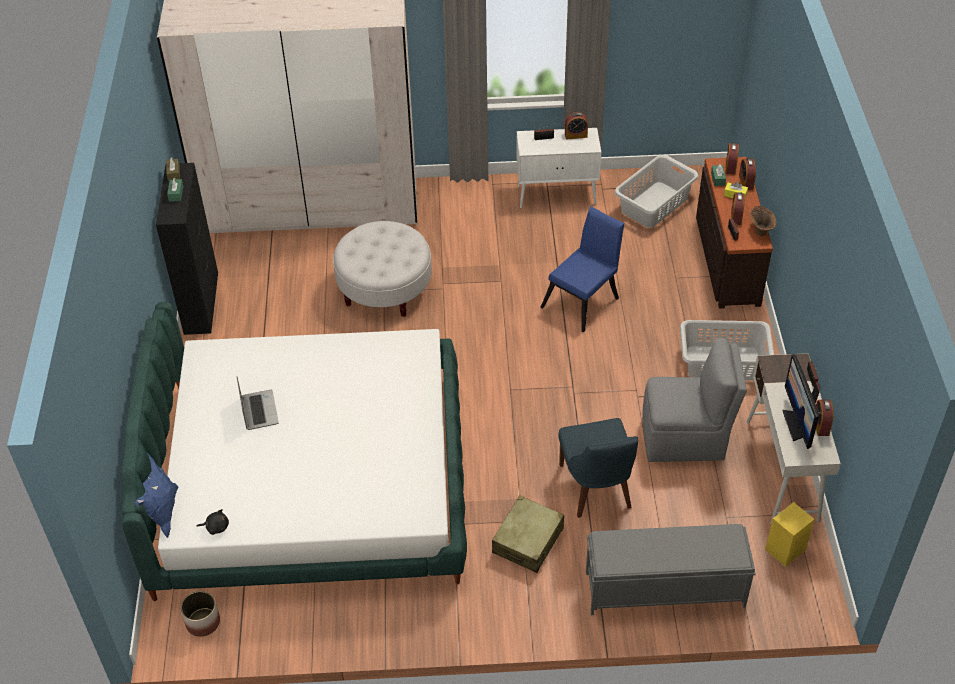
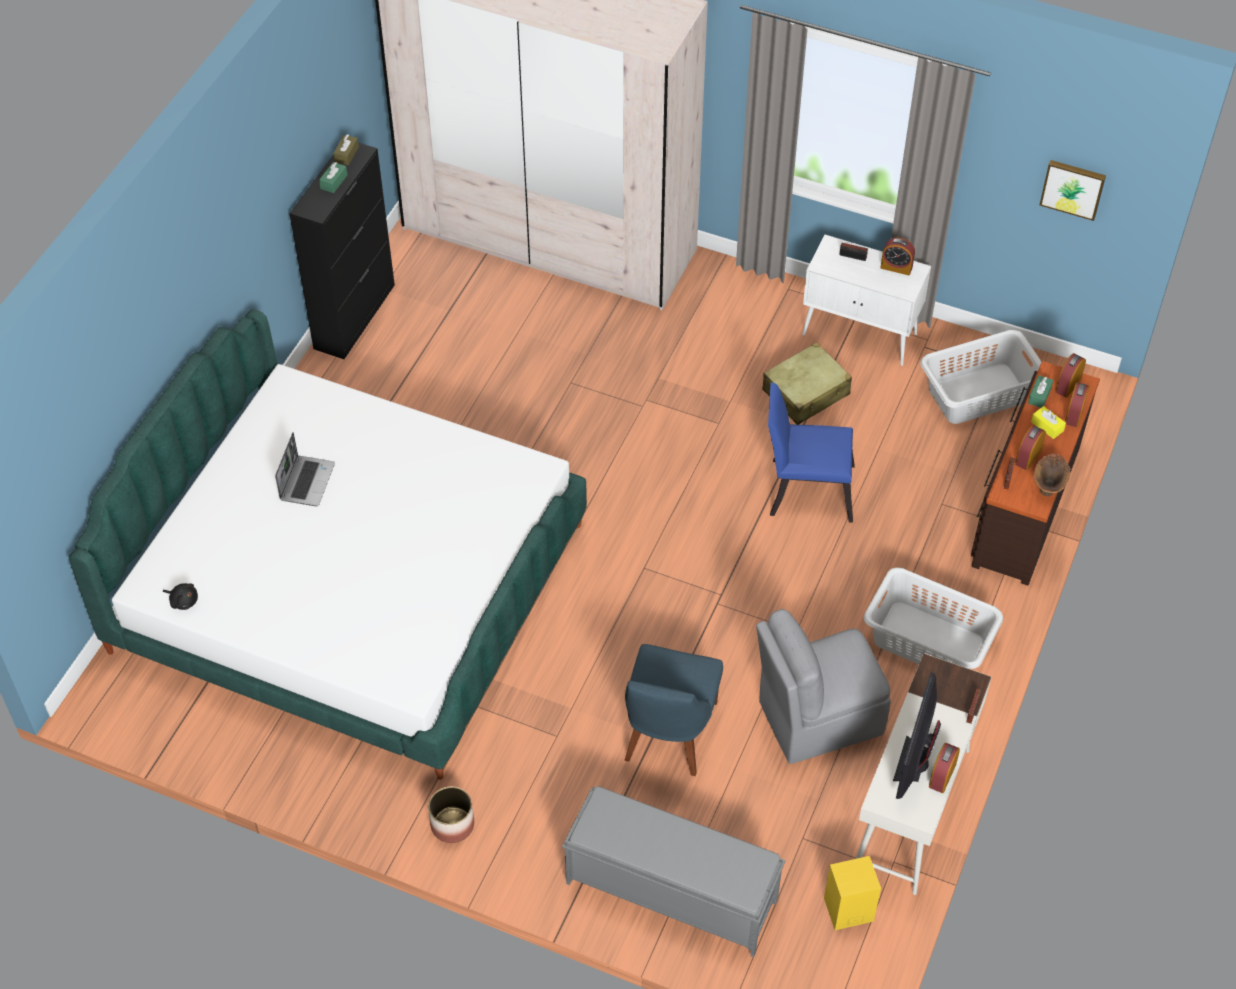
camera: 25 degrees right, 5 degrees up
blue pillow [135,453,179,538] -> none
planter [181,591,220,637] -> planter moved to [428,786,474,843]
white ottoman [333,221,432,317] -> none
beige suitcase [492,495,564,573] -> beige suitcase moved to [762,342,852,425]
blue chair [540,206,624,332] -> blue chair turned 150 degrees counterclockwise [768,383,855,523]
grey chair [642,338,747,462] -> grey chair turned 135 degrees clockwise [756,609,891,764]
none -> picture [1040,160,1106,221]

